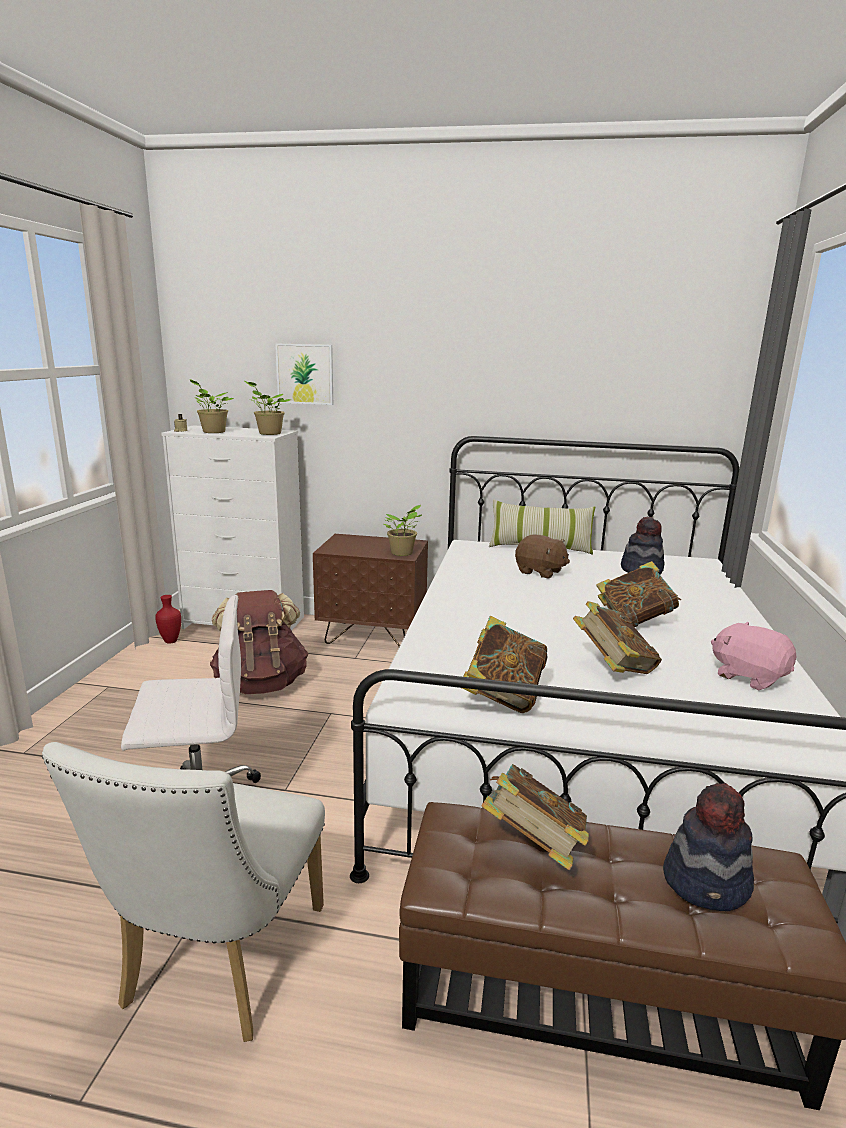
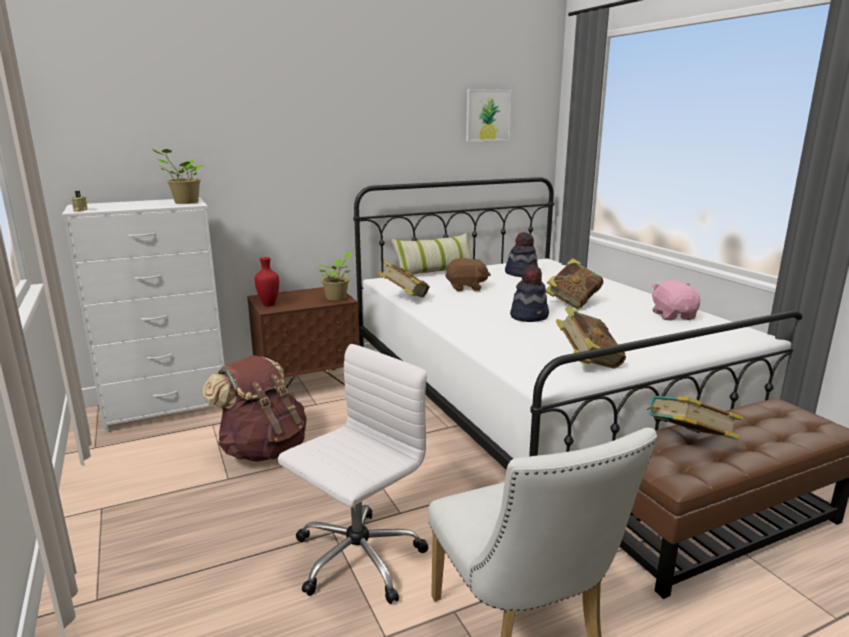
camera: 35 degrees left, 0 degrees up
red vase [155,595,181,644] -> red vase moved to [254,257,279,307]
potted plant [190,379,234,433] -> none
picture [275,343,333,405] -> picture moved to [466,89,512,142]
book [573,601,662,674] -> book moved to [377,260,430,297]
hat [663,783,754,911] -> hat moved to [510,265,549,322]
pink plush toy [711,621,797,690] -> pink plush toy turned 75 degrees clockwise [652,280,700,320]

